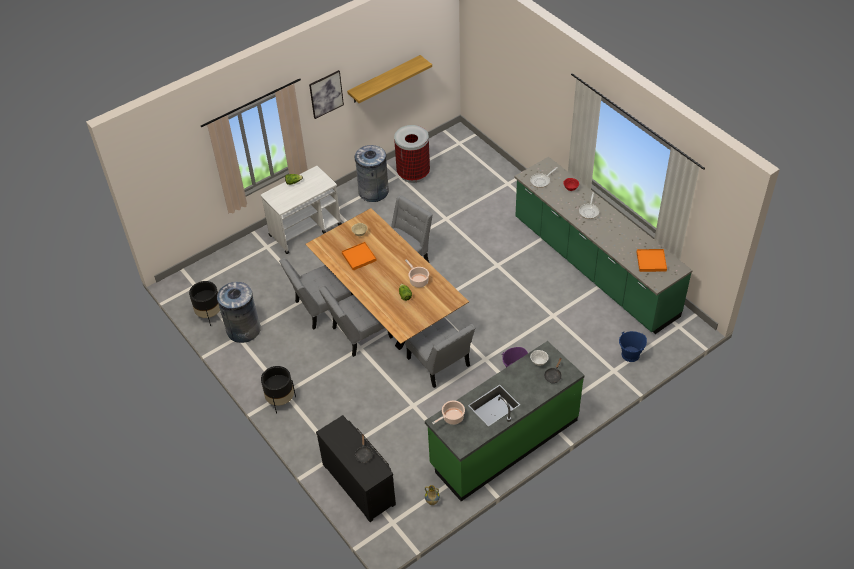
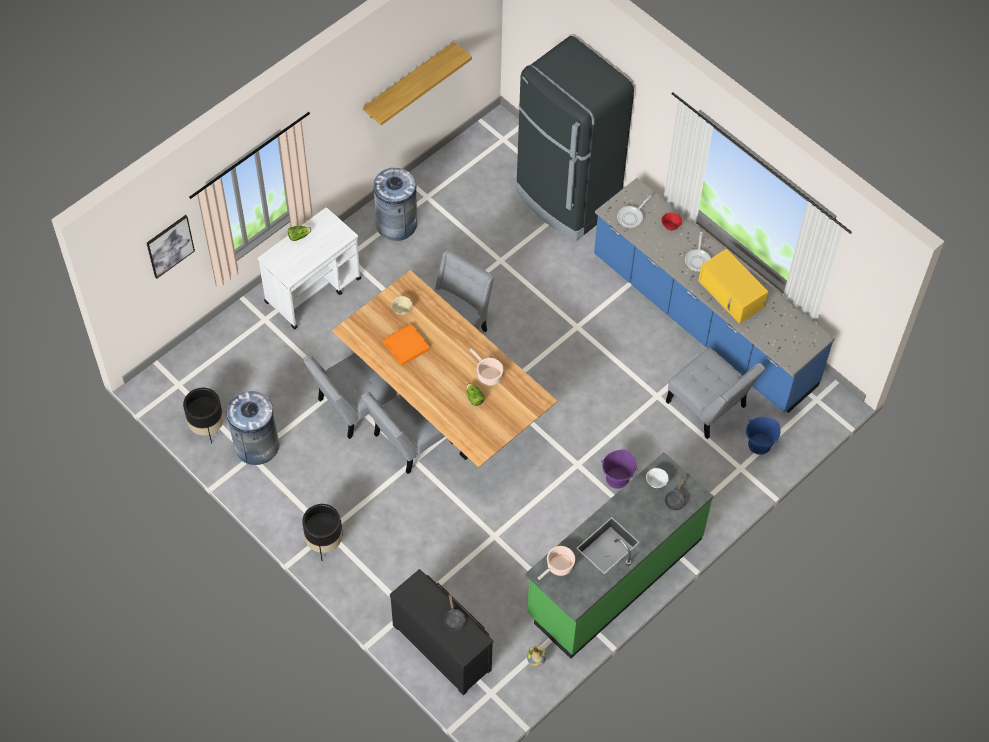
camera: 10 degrees left, 10 degrees up
picture [309,70,344,119] -> picture moved to [147,215,195,279]
trash can [394,125,430,183] -> none
grey chair [405,318,475,388] -> grey chair moved to [666,348,765,439]
green counter [514,157,693,334] -> blue counter [594,178,835,413]
orange tray [637,249,667,272] -> none
none -> black fridge [516,36,634,241]
none -> yellow microwave [698,249,768,324]

